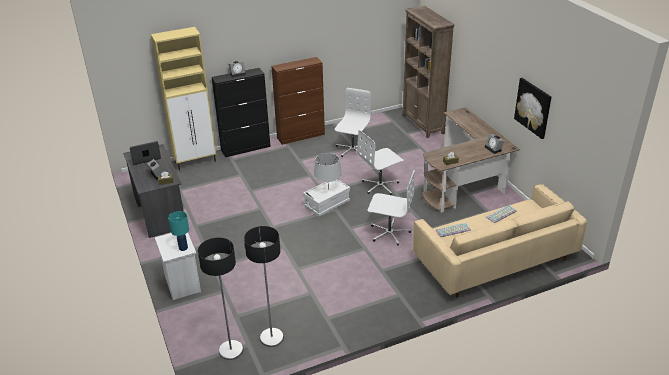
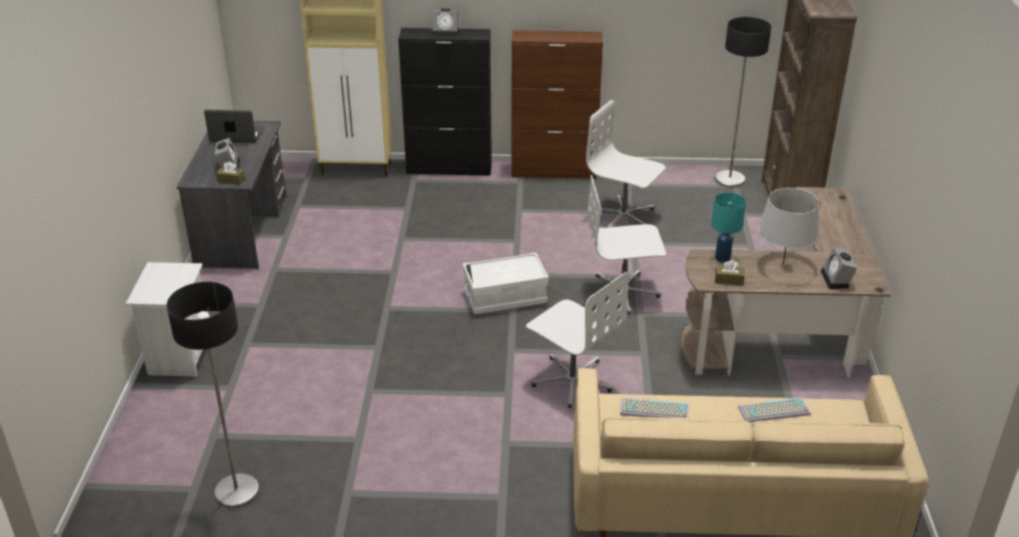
camera: 25 degrees right, 0 degrees up
turquoise table lamp [168,211,189,251] -> turquoise table lamp moved to [711,192,746,263]
floor lamp [198,238,244,360] -> floor lamp moved to [714,17,771,188]
grey table lamp [313,153,342,190] -> grey table lamp moved to [758,188,819,264]
white office chair [335,88,371,157] -> white office chair turned 105 degrees counterclockwise [586,100,665,228]
picture [514,78,552,139] -> none

